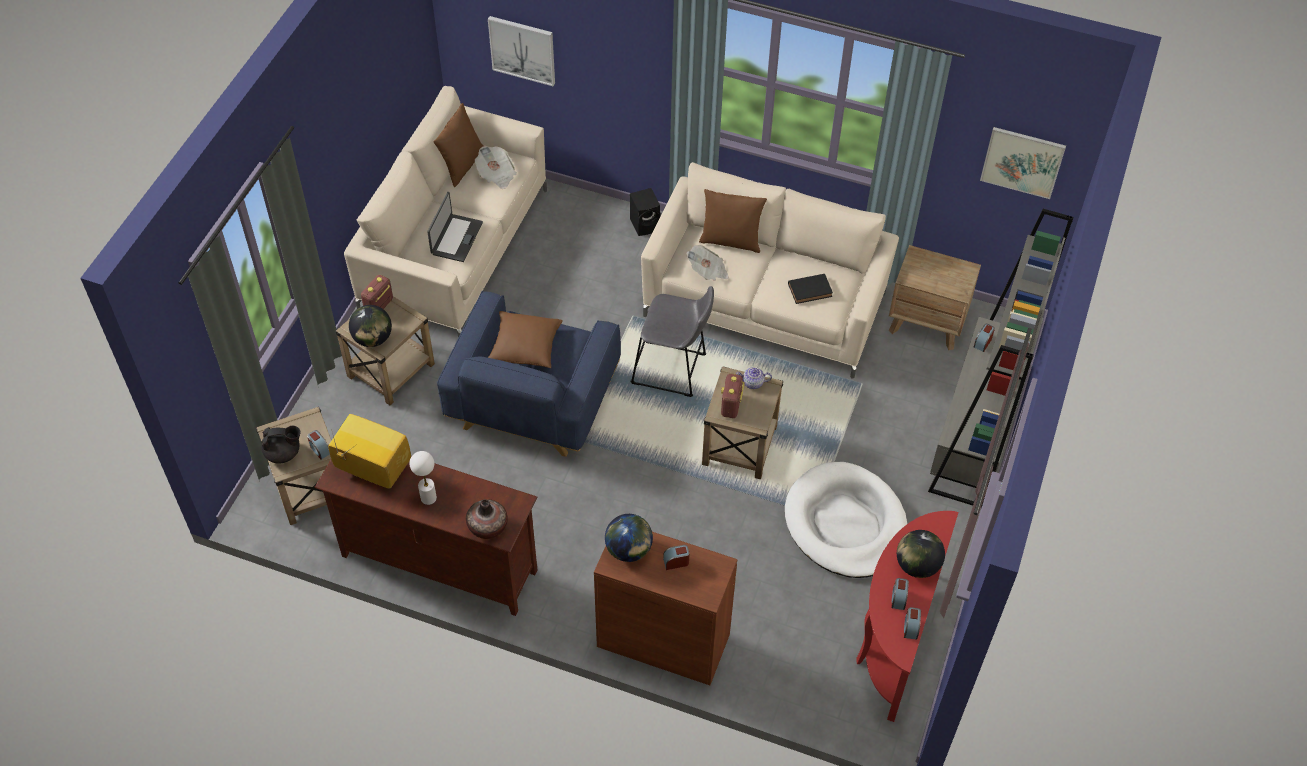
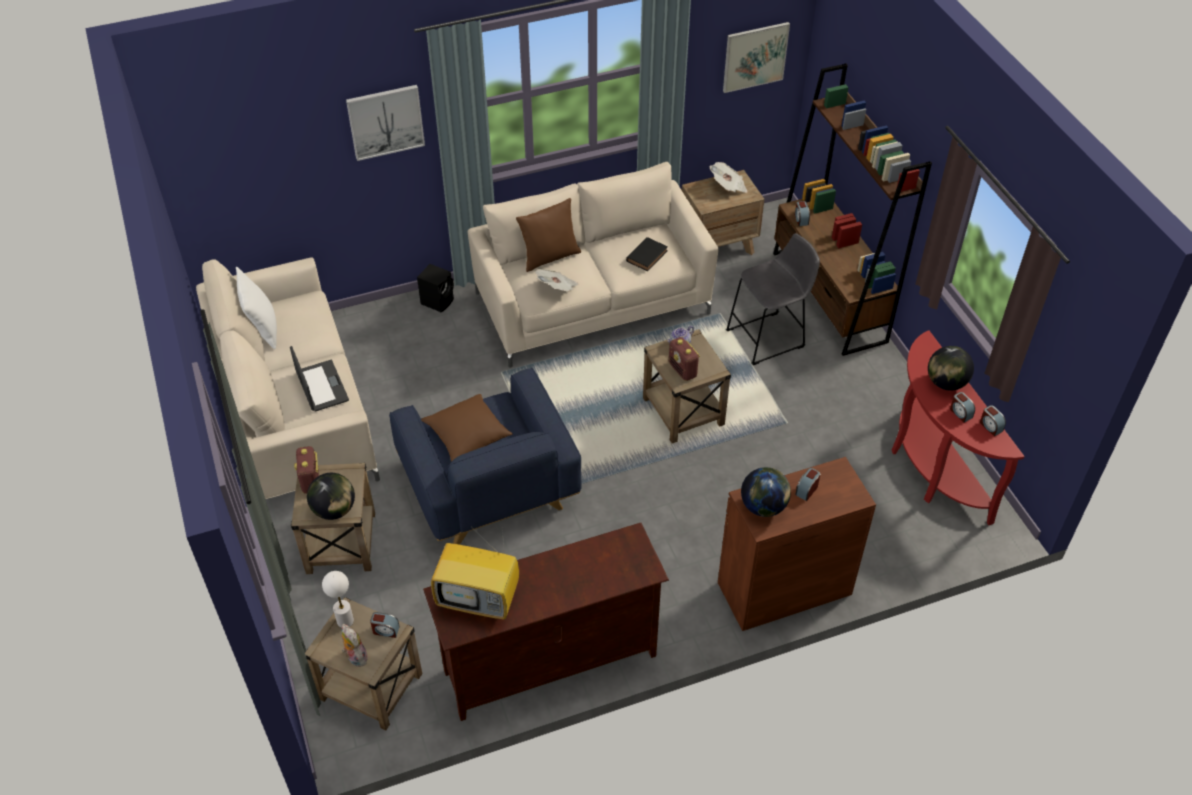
camera: 40 degrees left, 5 degrees down
black teapot [261,426,301,464] -> plush toy [342,624,368,667]
television [329,414,411,489] -> television turned 150 degrees counterclockwise [431,530,519,619]
white table lamp [410,451,437,505] -> white table lamp moved to [322,571,354,628]
brown pillow [434,103,483,187] -> white pillow [236,267,277,349]
vase [466,499,508,539] -> none
newspaper [475,146,517,189] -> newspaper moved to [710,162,748,193]
picture [488,16,555,86] -> picture moved to [346,85,425,161]
grey stool [630,286,714,397] -> grey stool moved to [726,233,820,365]
white dog bed [785,462,907,578] -> none
grey bookcase [928,209,1074,508] -> brown bookcase [773,64,932,356]

